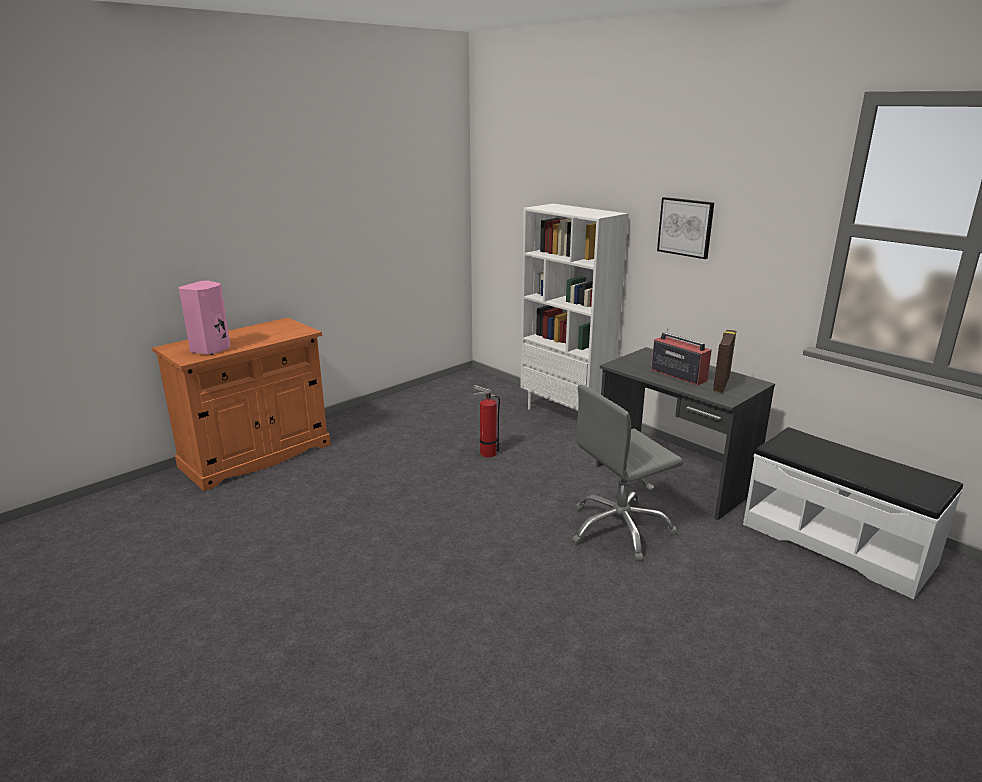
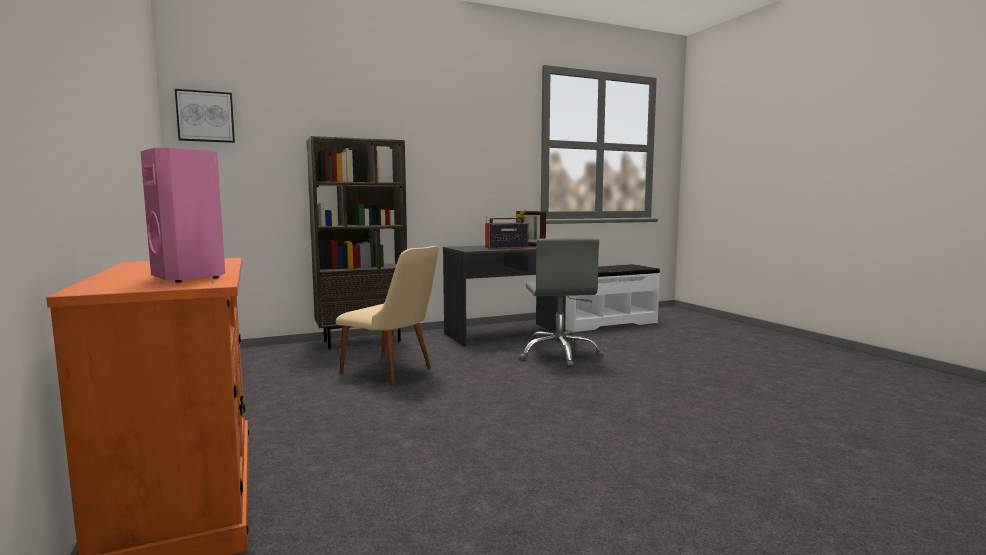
camera: 70 degrees left, 15 degrees down
fire extinguisher [472,385,500,457] -> beige chair [336,246,439,384]
white bookcase [520,204,629,411] -> brown bookcase [307,136,407,349]
picture [657,197,714,259] -> picture moved to [175,89,235,143]

